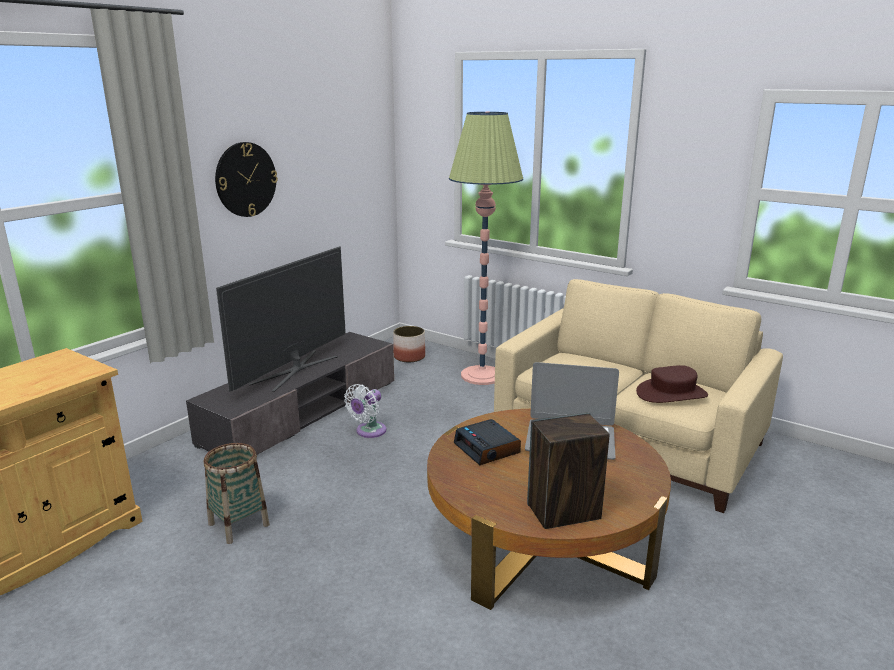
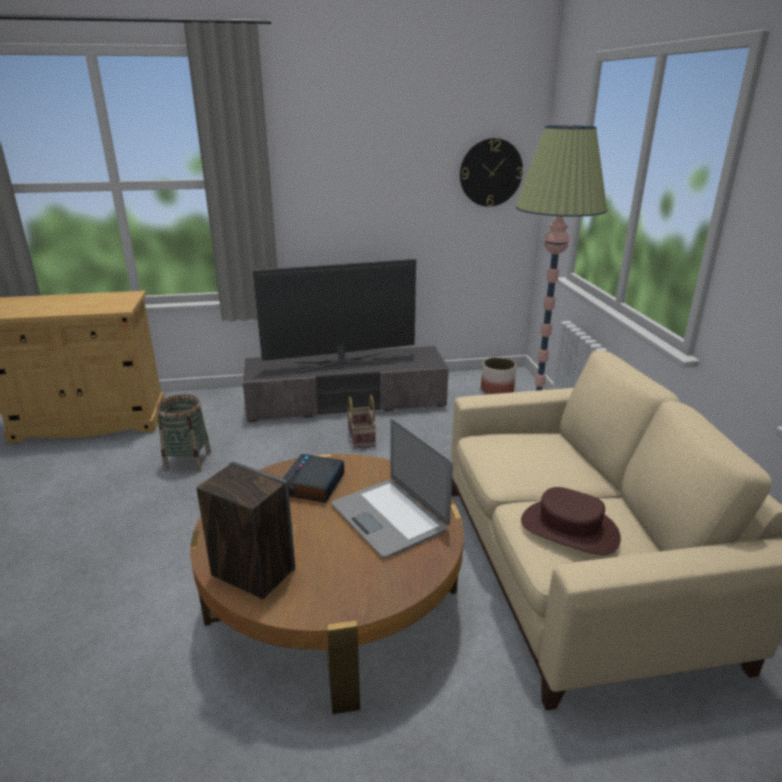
camera: 45 degrees right, 5 degrees up
wall clock [215,142,278,217] -> wall clock moved to [460,138,523,207]
white fan [344,384,386,438] -> basket [347,395,376,449]

